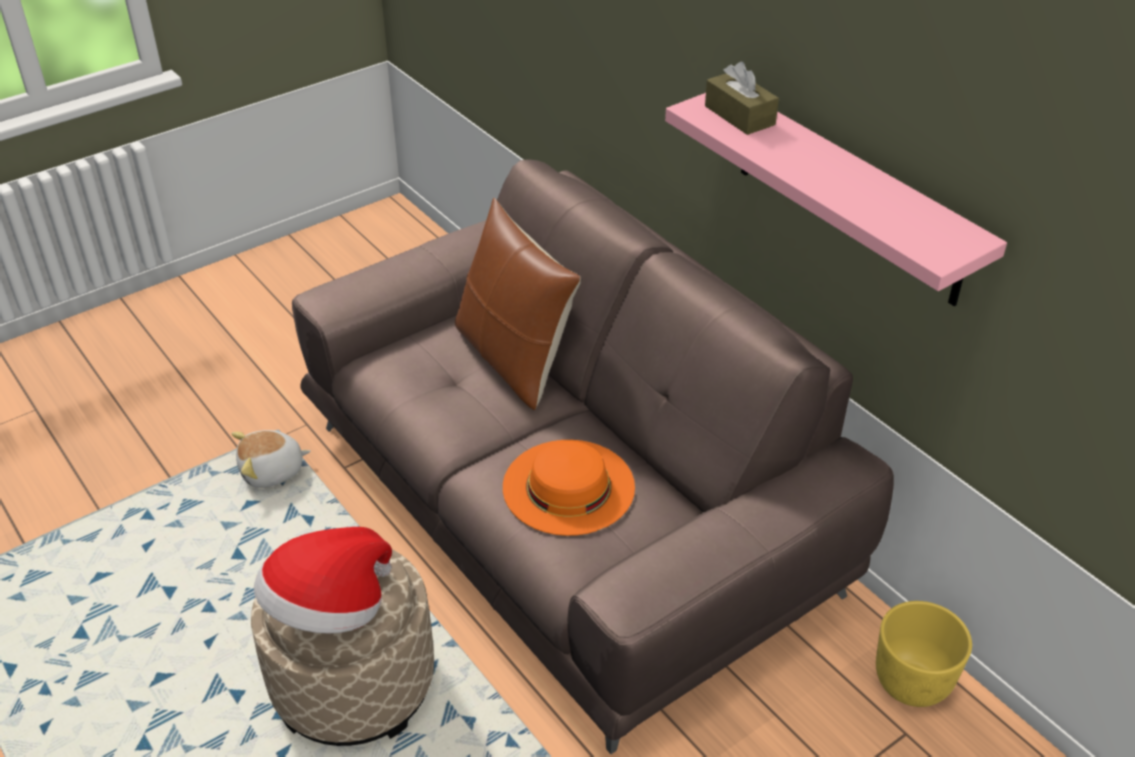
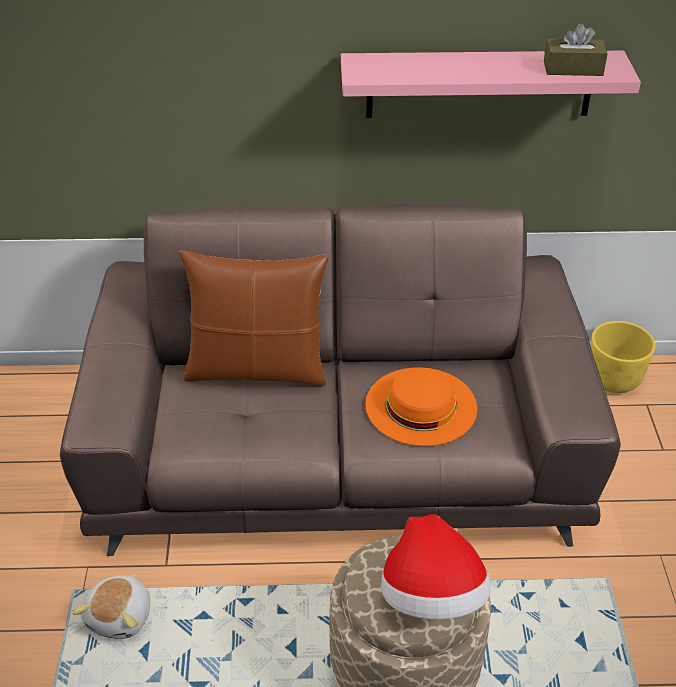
camera: 55 degrees left, 0 degrees up
brown tissue box [705,62,779,135] -> brown tissue box moved to [544,24,608,76]

